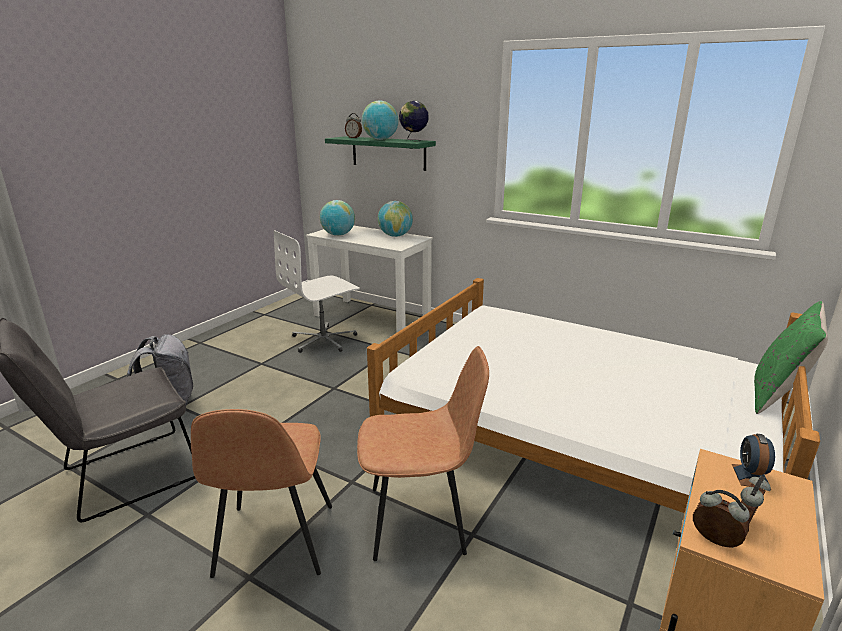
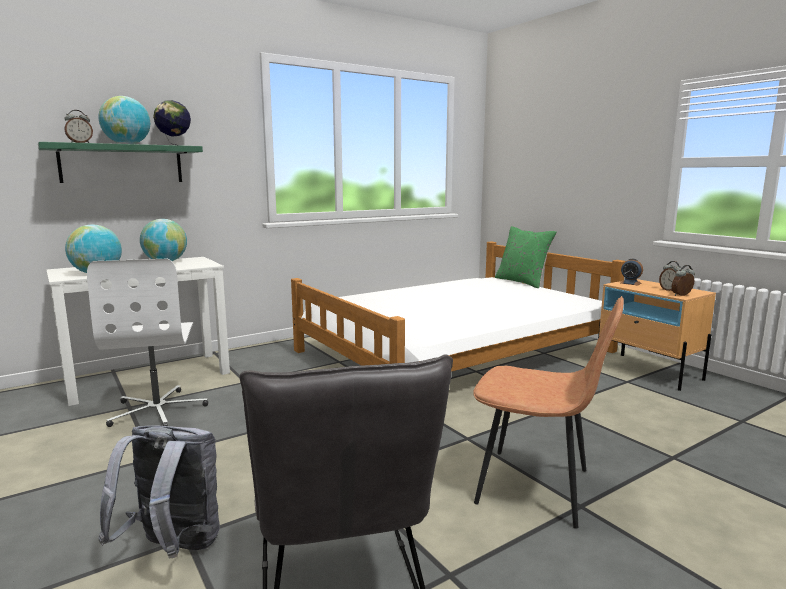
camera: 65 degrees left, 10 degrees down
brown chair [357,346,489,561] -> none

